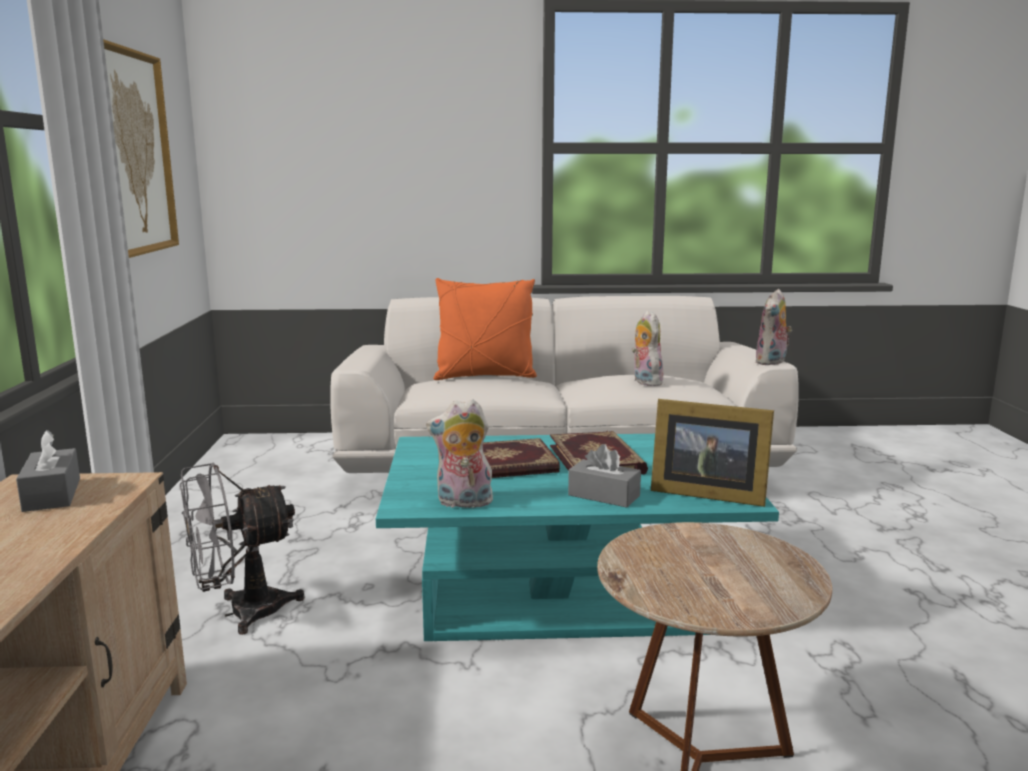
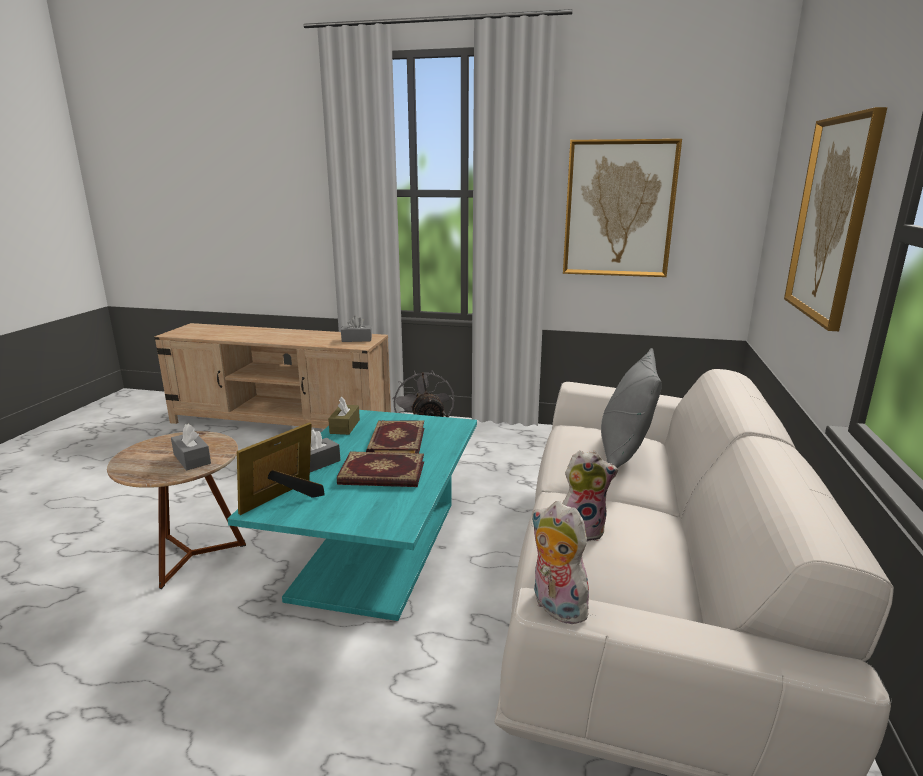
camera: 105 degrees right, 5 degrees up
plush toy [426,399,493,508] -> brown tissue box [328,396,360,435]
orange pillow [434,278,537,380] -> grey pillow [601,348,662,468]
none -> grey tissue box [171,424,211,470]
none -> picture [784,107,887,331]

